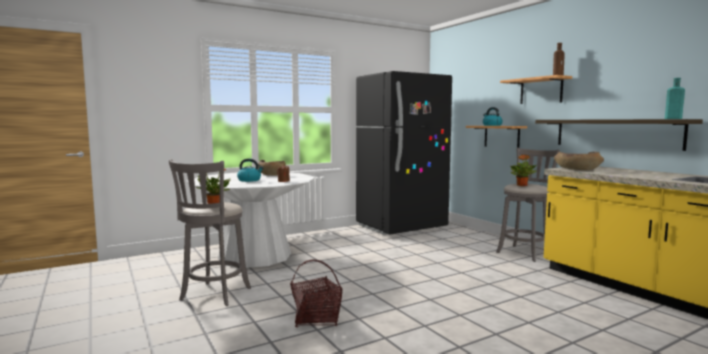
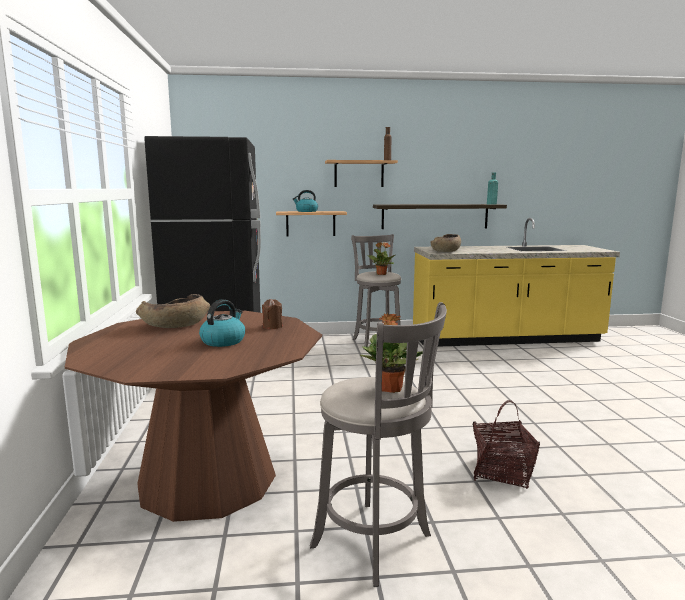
camera: 65 degrees left, 5 degrees up
white dining table [186,172,315,268] -> brown dining table [65,311,322,522]

